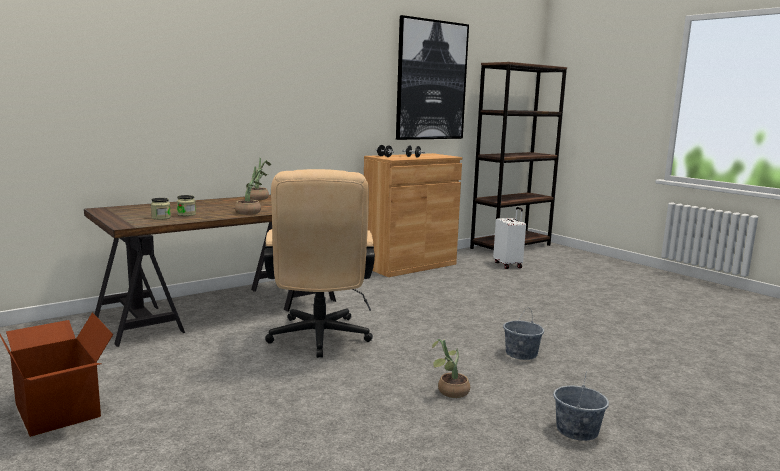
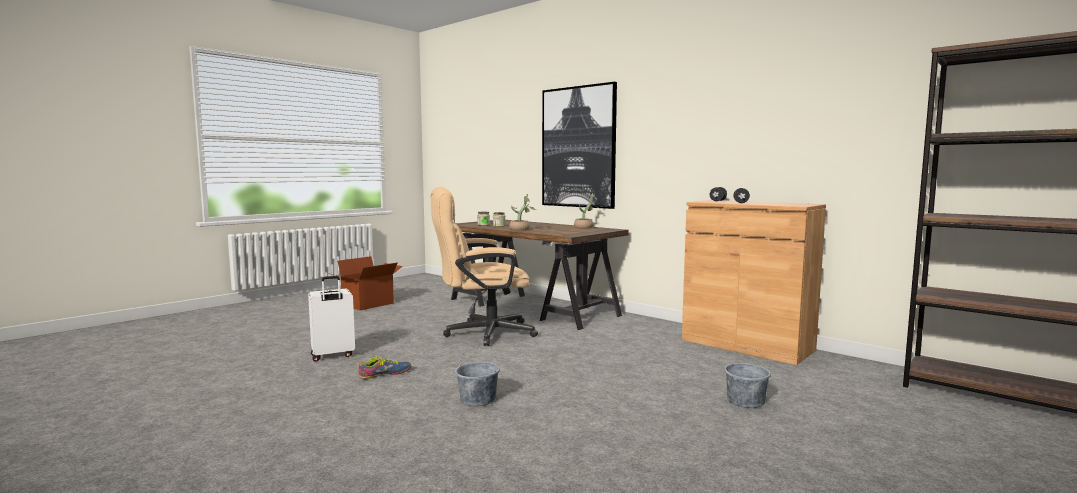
camera: 80 degrees right, 5 degrees down
picture [396,15,469,140] -> picture moved to [542,82,617,209]
potted plant [432,339,470,398] -> shoe [358,356,411,379]
white suitcase [493,207,526,269] -> white suitcase moved to [308,276,355,362]
grey bucket [553,371,609,441] -> grey bucket moved to [724,348,771,408]

